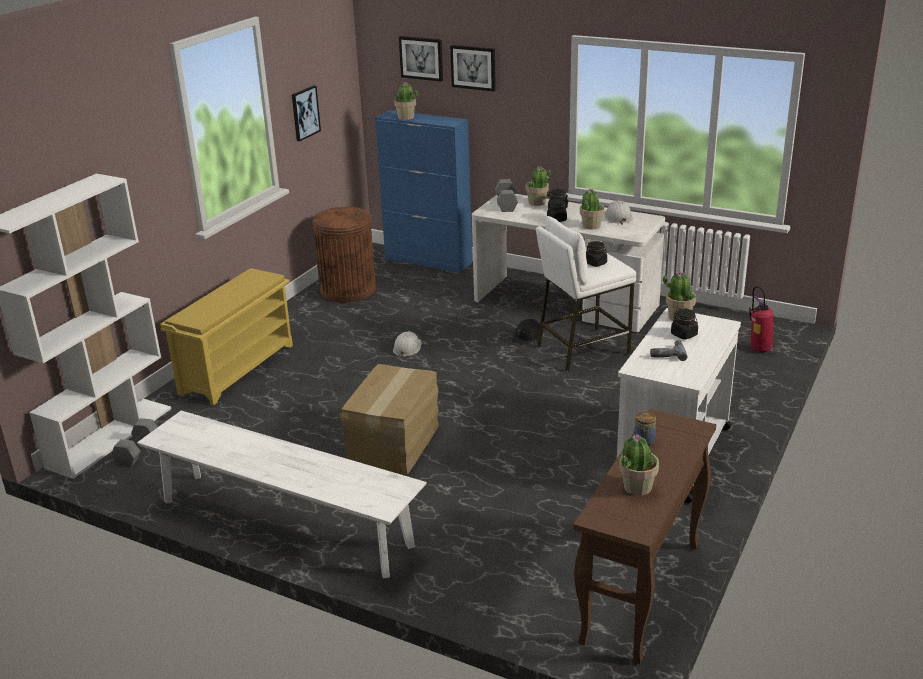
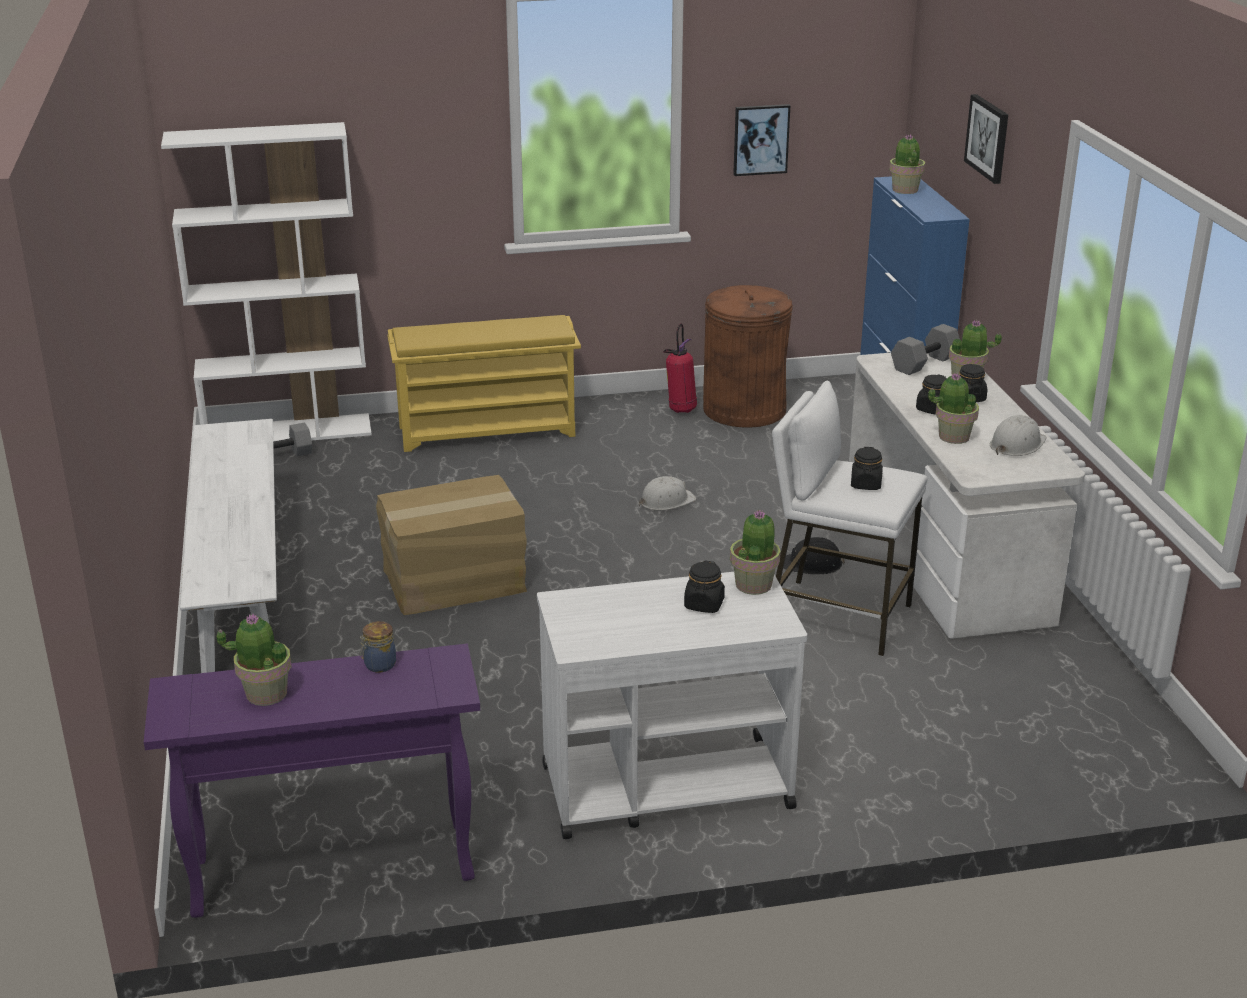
camera: 50 degrees right, 0 degrees up
picture [399,36,443,82] -> none
brown console table [573,409,716,664] -> purple console table [144,644,480,918]
power drill [650,340,687,361] -> none
fire extinguisher [749,286,773,352] -> fire extinguisher moved to [663,323,697,413]

